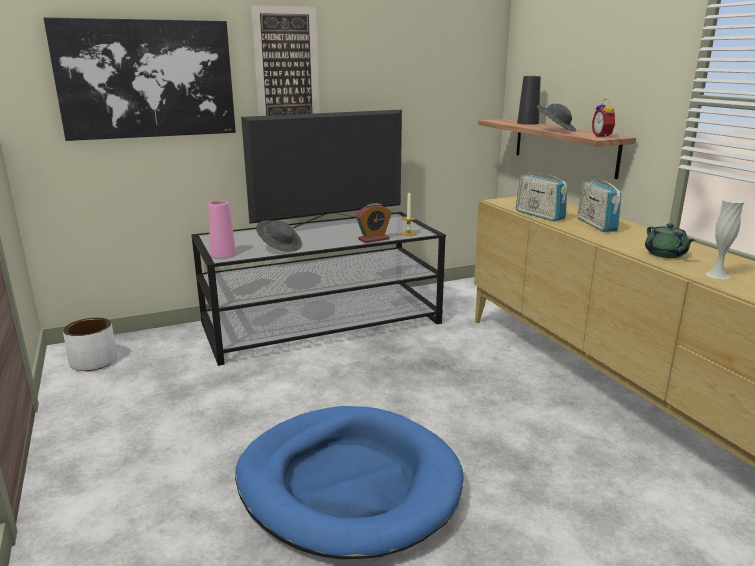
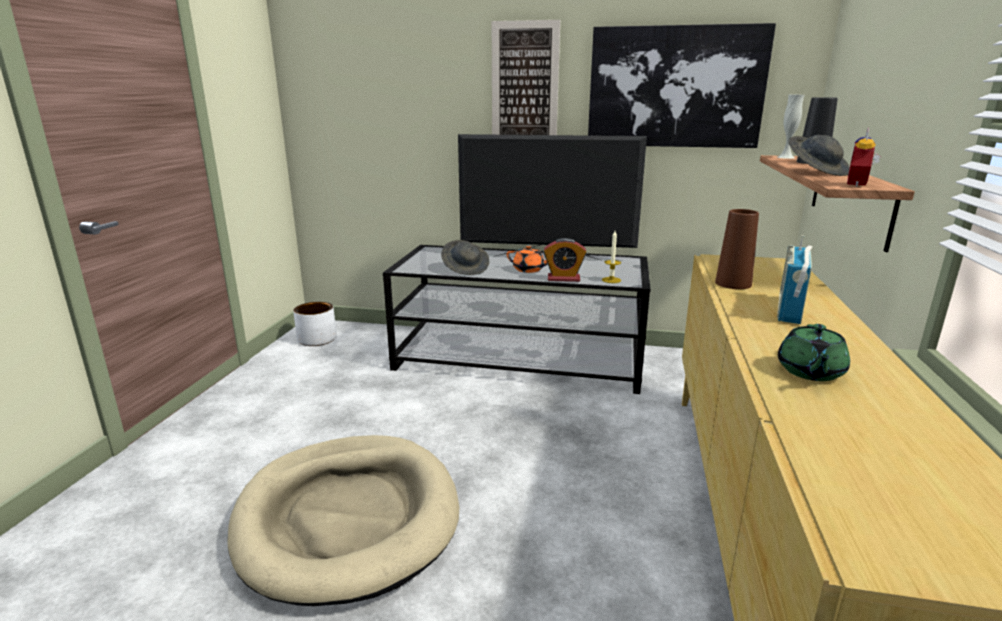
camera: 35 degrees right, 0 degrees up
picture [44,17,236,141] -> picture moved to [588,23,776,148]
pink vase [208,200,236,258] -> none
blue dog bed [235,406,464,559] -> beige dog bed [227,435,459,606]
radio [516,167,567,222] -> brown vase [715,209,759,289]
white vase [705,199,744,279] -> white vase moved to [777,95,804,159]
none -> orange teapot [507,246,548,273]

